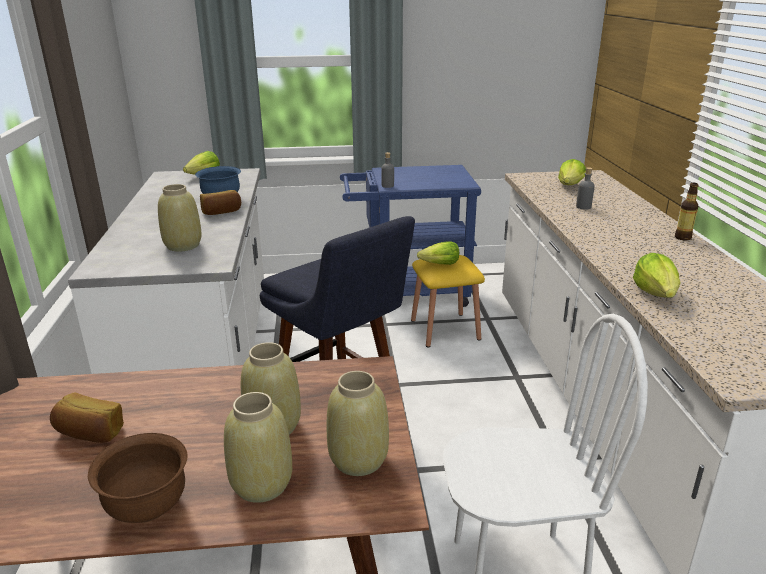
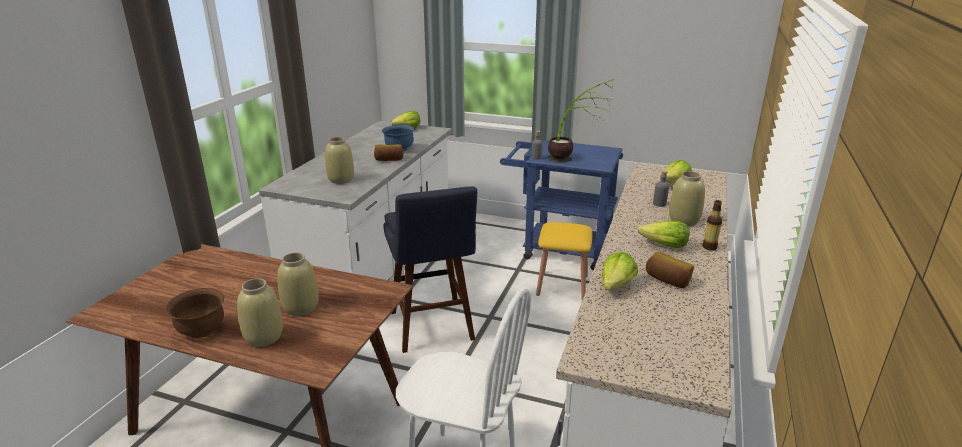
camera: 25 degrees right, 0 degrees up
bread [50,392,124,443] -> bread moved to [646,252,694,288]
beige vase [327,371,389,476] -> beige vase moved to [669,171,705,226]
lettuce [417,241,459,265] -> lettuce moved to [638,221,690,248]
none -> potted plant [548,79,614,163]

